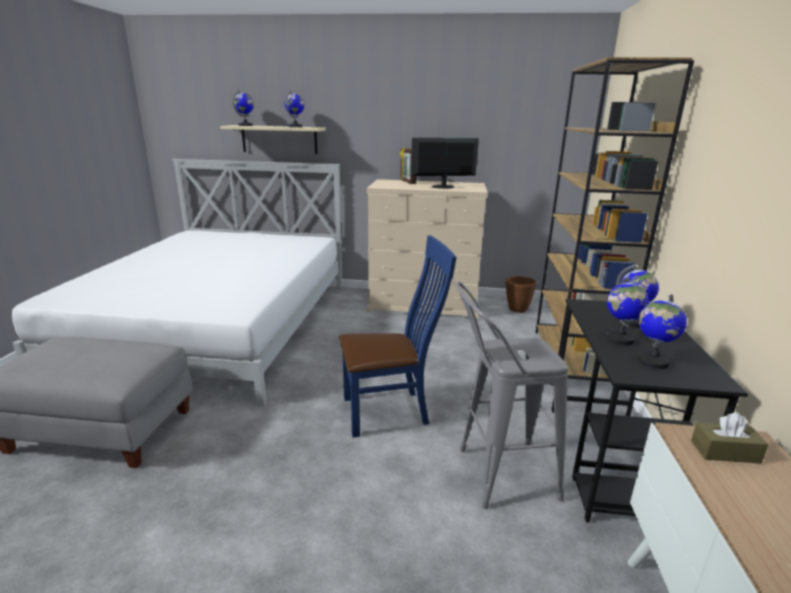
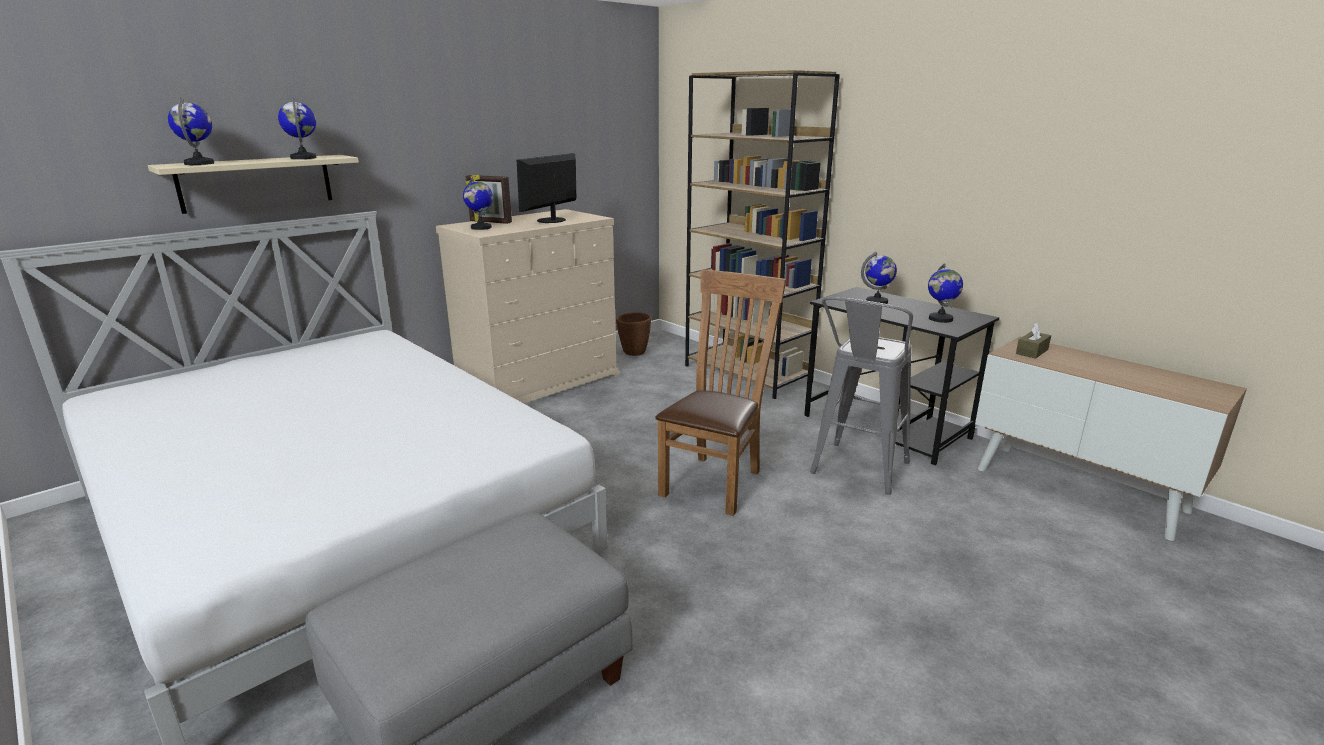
camera: 50 degrees left, 0 degrees up
blue chair [339,235,457,438] -> brown chair [655,269,786,516]
globe [606,276,649,345] -> globe moved to [463,177,493,230]

